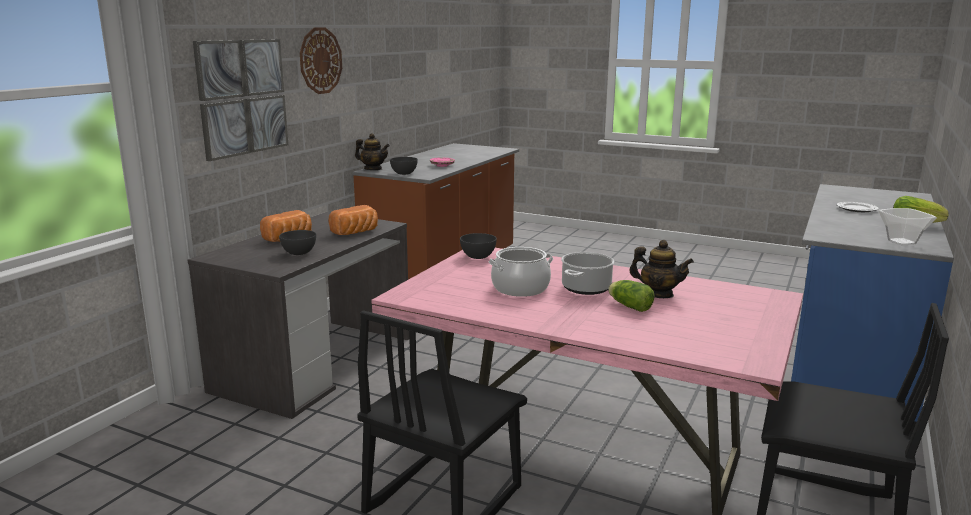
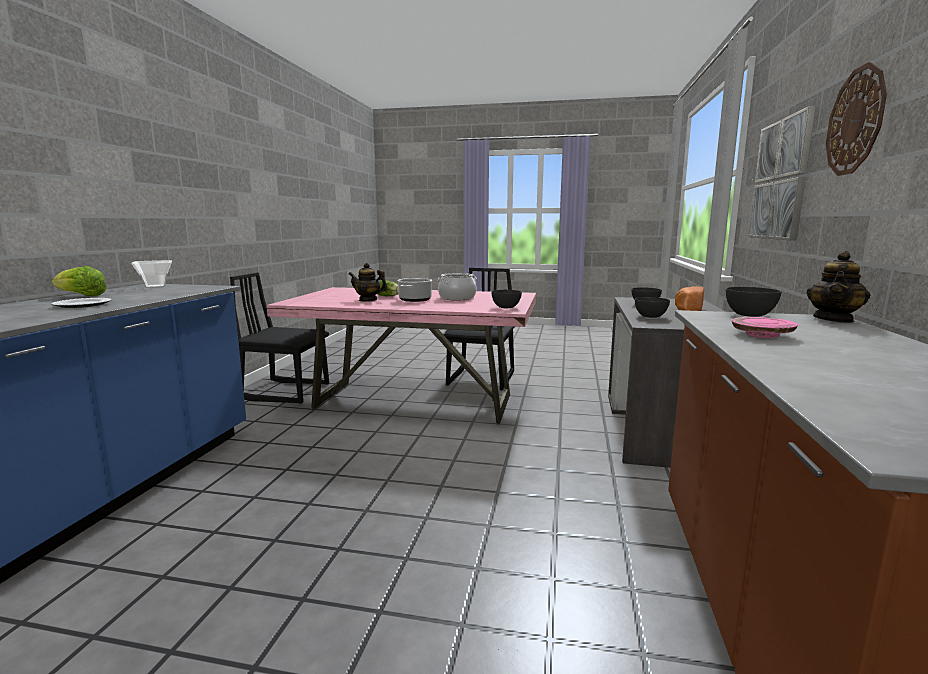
camera: 165 degrees right, 5 degrees down
bread [329,205,378,235] -> grey bowl [635,297,670,318]
teapot [355,133,390,170] -> teapot turned 60 degrees counterclockwise [806,251,870,323]

